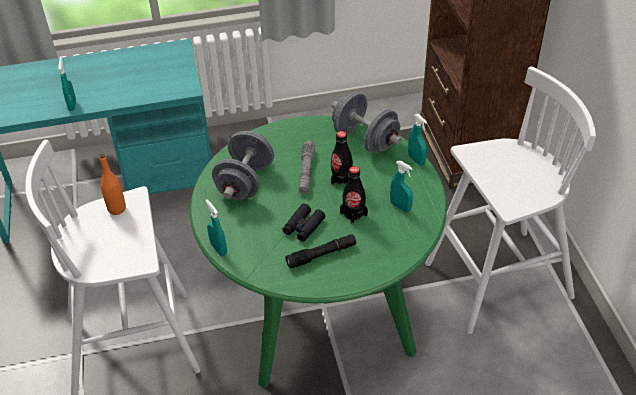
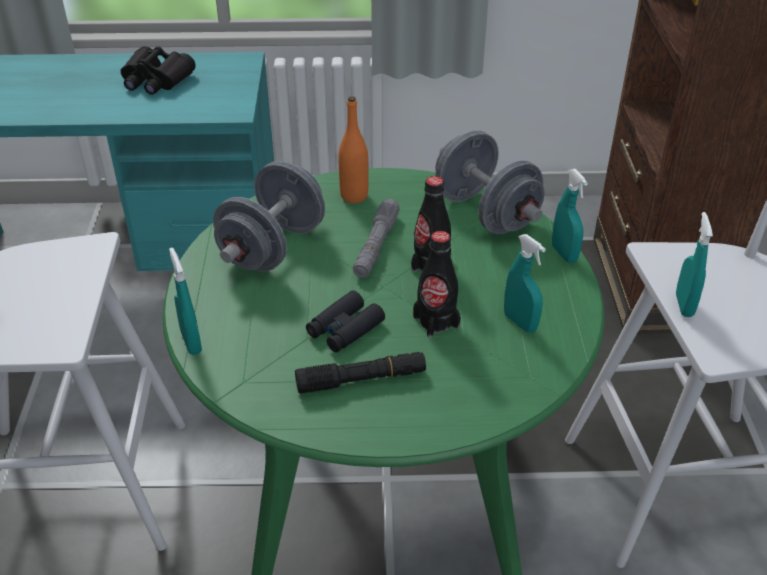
camera: 10 degrees right, 5 degrees down
turquoise spray bottle [58,58,76,111] -> turquoise spray bottle moved to [676,212,713,317]
orange bottle [99,154,126,215] -> orange bottle moved to [338,96,369,203]
none -> black binoculars [121,46,196,95]

